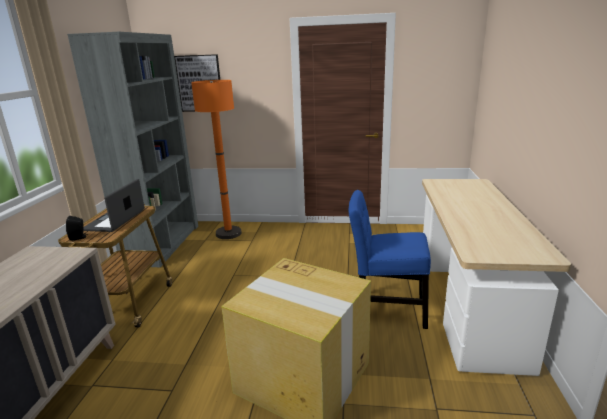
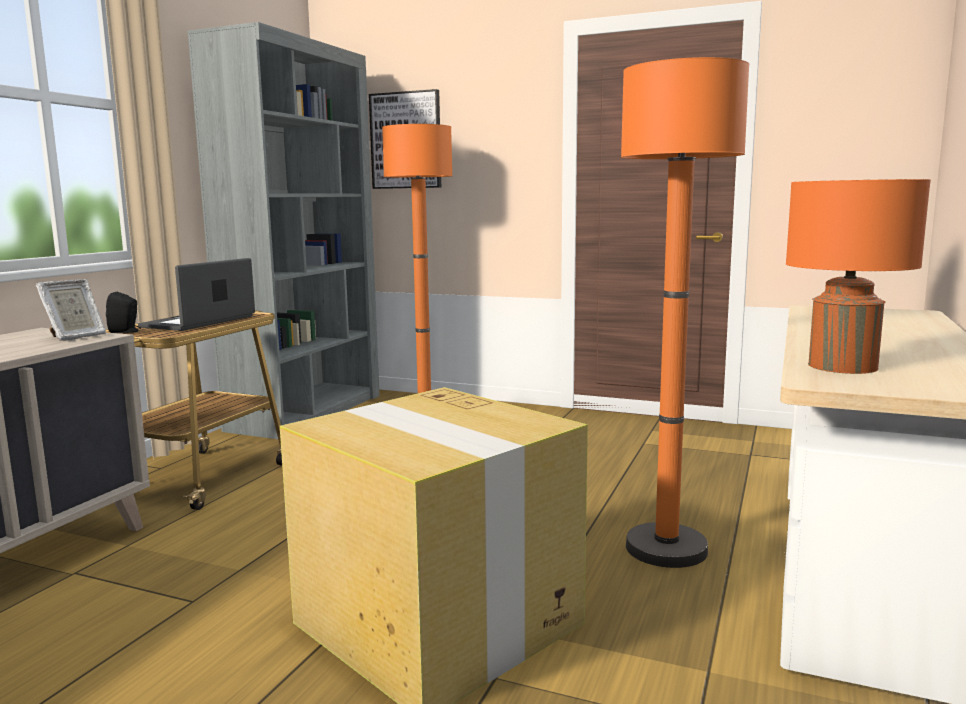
camera: 15 degrees right, 10 degrees down
blue chair [349,190,431,329] -> orange floor lamp [621,57,749,568]
none -> picture frame [35,279,106,341]
none -> orange table lamp [786,179,931,374]

